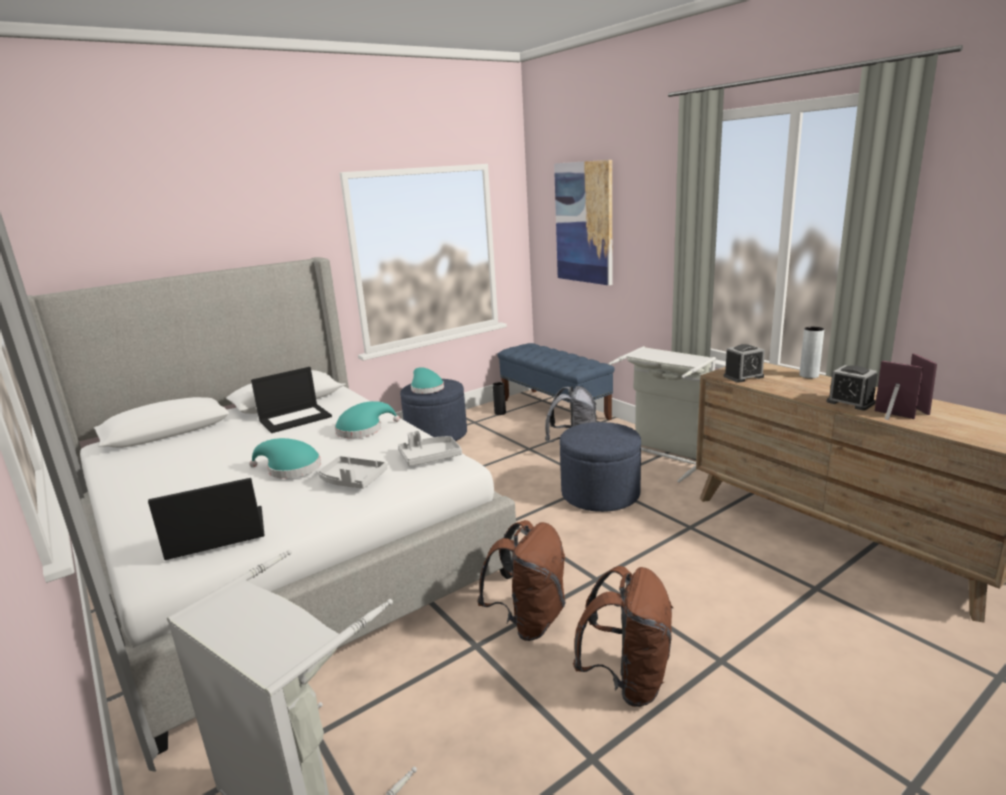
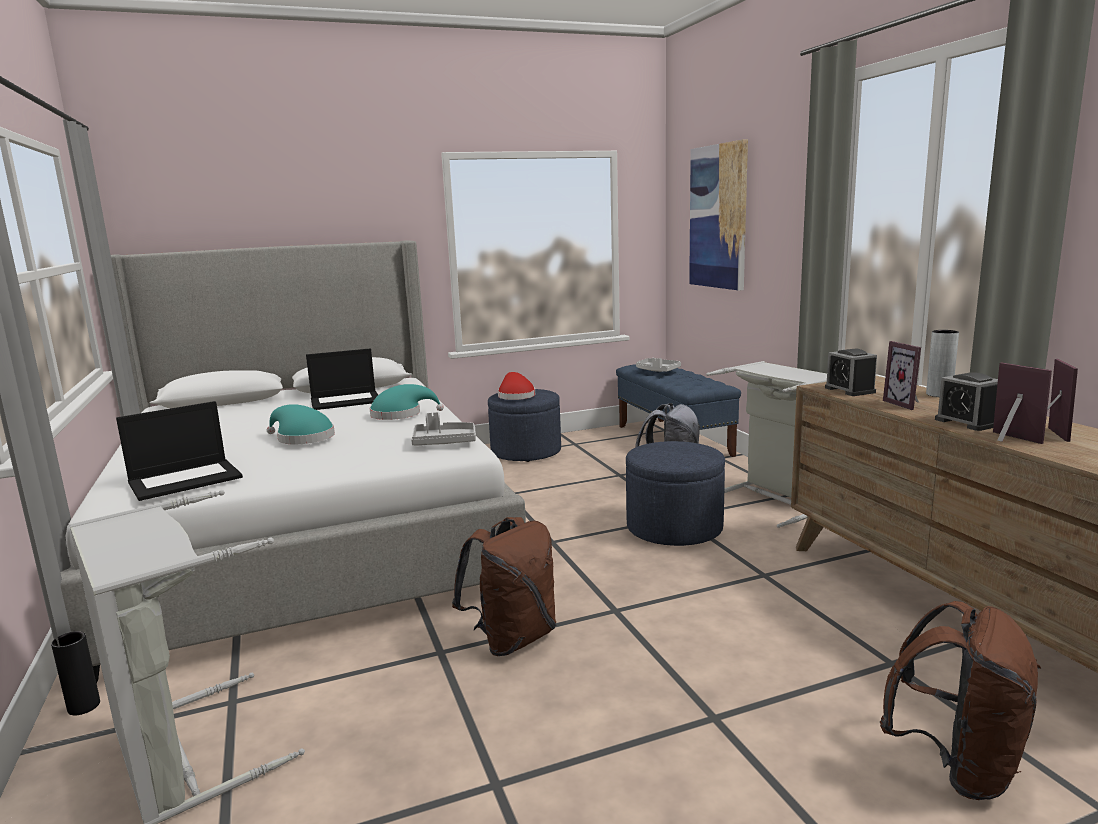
camera: 15 degrees right, 5 degrees down
laptop [148,478,265,560] -> laptop turned 150 degrees clockwise [116,401,243,501]
grey tray [318,456,387,489] -> grey tray moved to [636,358,681,372]
turquoise hat [411,367,444,394] -> red hat [498,372,535,400]
black vase [493,382,506,415] -> black vase moved to [51,631,100,715]
brown backpack [573,566,673,707] -> brown backpack moved to [880,601,1041,800]
alarm clock [724,344,765,383] -> alarm clock turned 75 degrees clockwise [825,349,877,396]
none -> picture frame [883,341,921,410]

